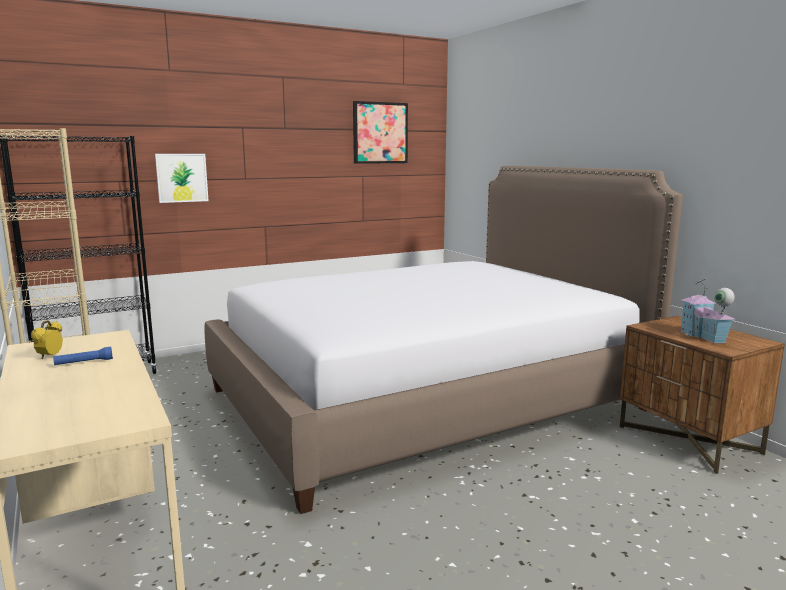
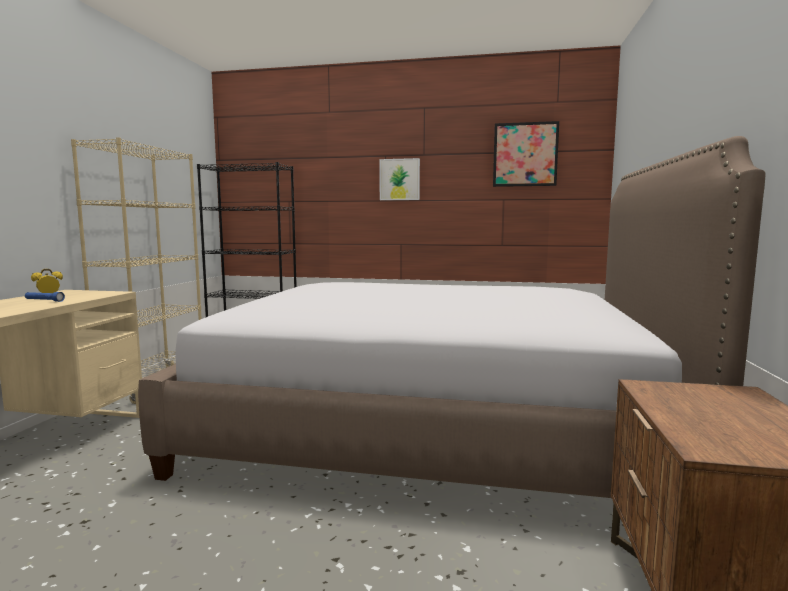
camera: 40 degrees right, 5 degrees down
picture [155,154,209,203] -> picture moved to [379,158,420,200]
toy house [680,279,735,343] -> none

